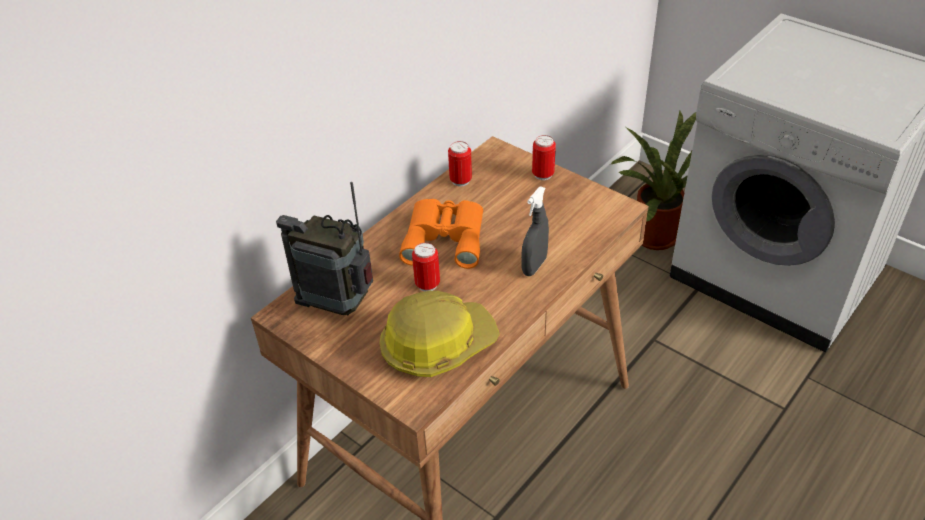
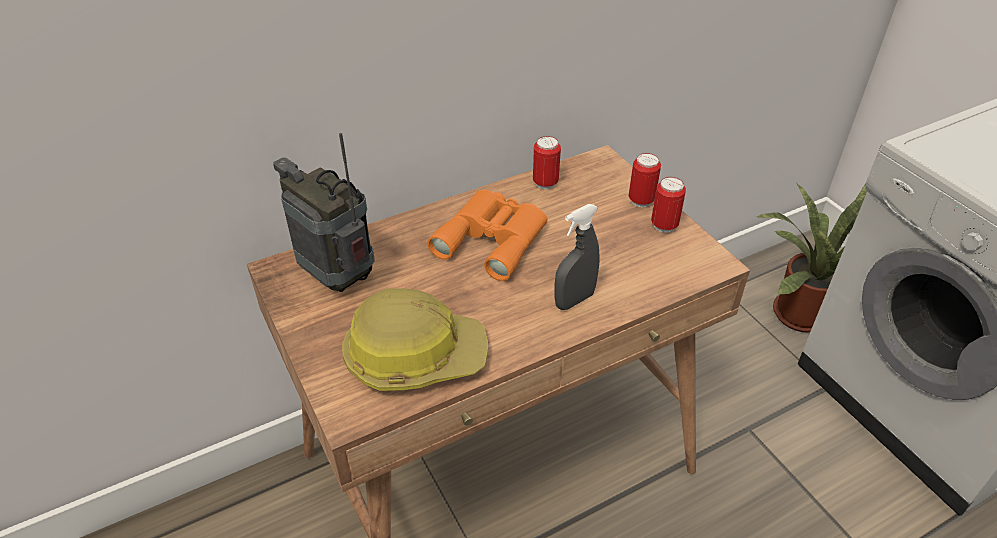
camera: 20 degrees right, 0 degrees up
can [412,242,440,292] -> can moved to [651,177,686,233]

